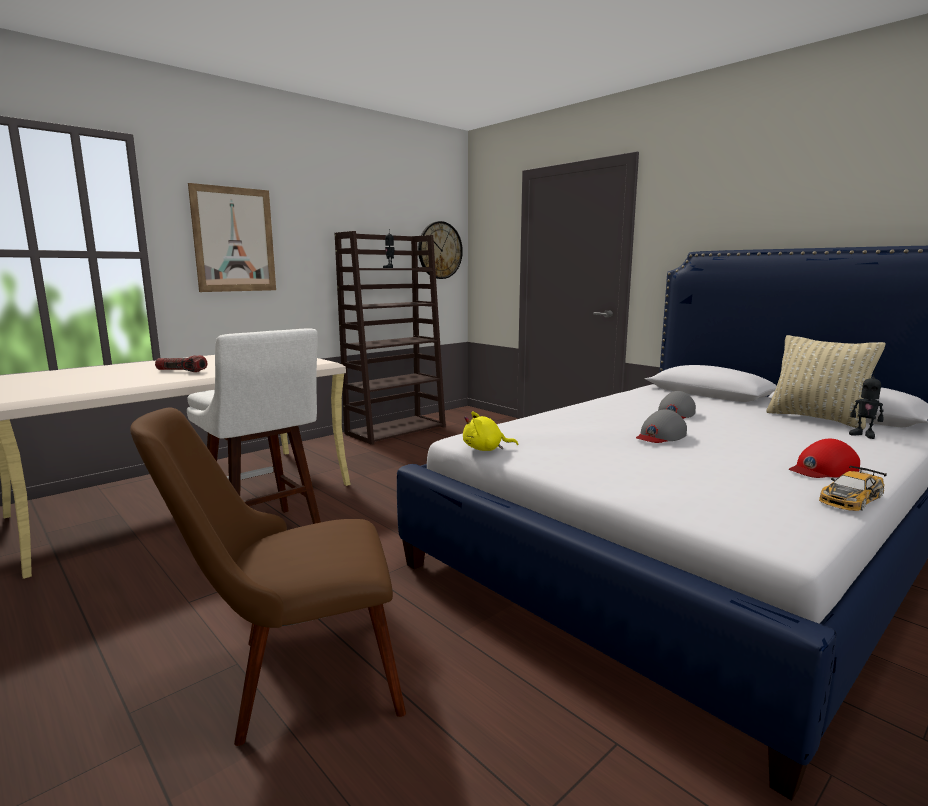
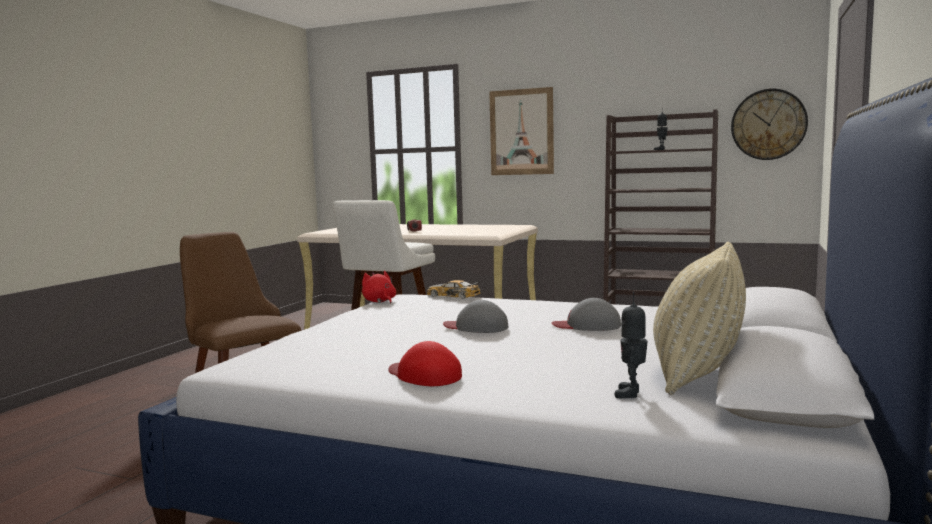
camera: 65 degrees right, 5 degrees down
yellow plush toy [463,412,518,451] -> red plush toy [362,270,396,303]
toy car [819,465,887,511] -> toy car moved to [427,280,480,299]

